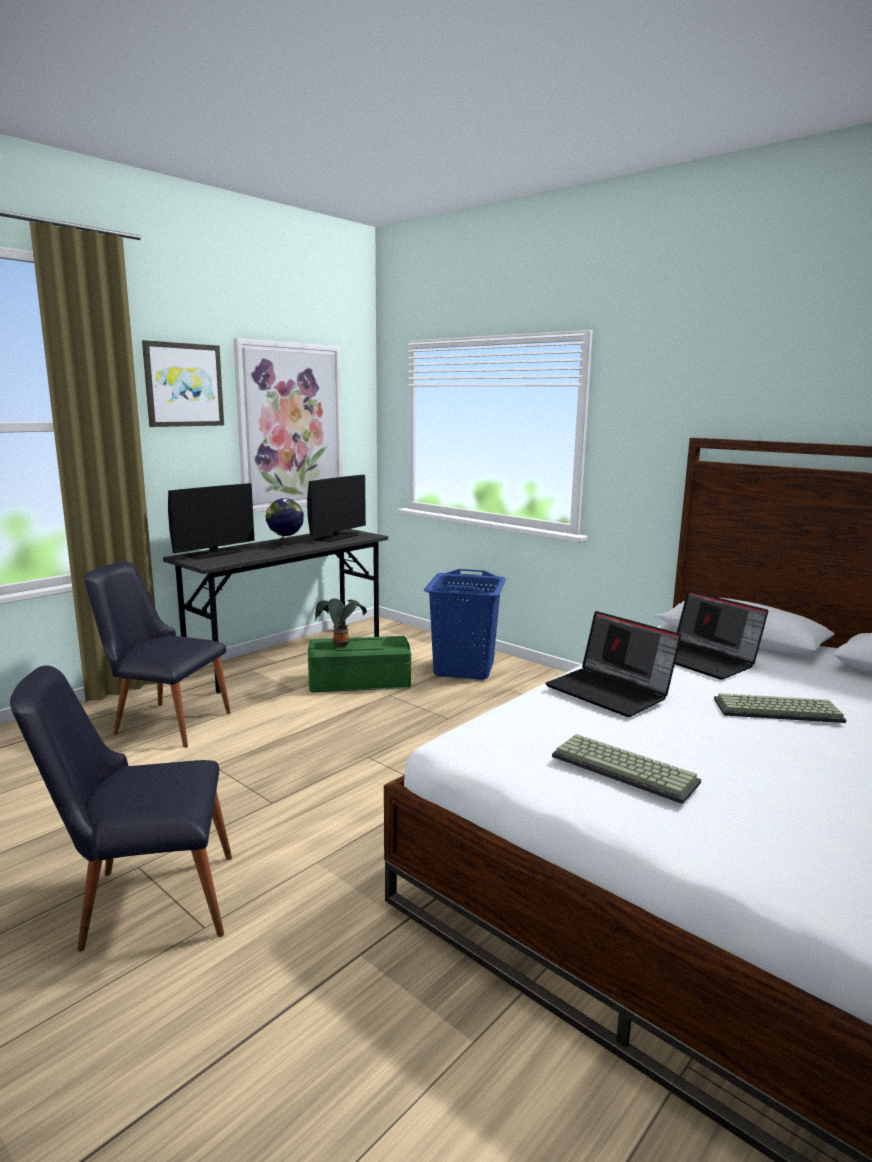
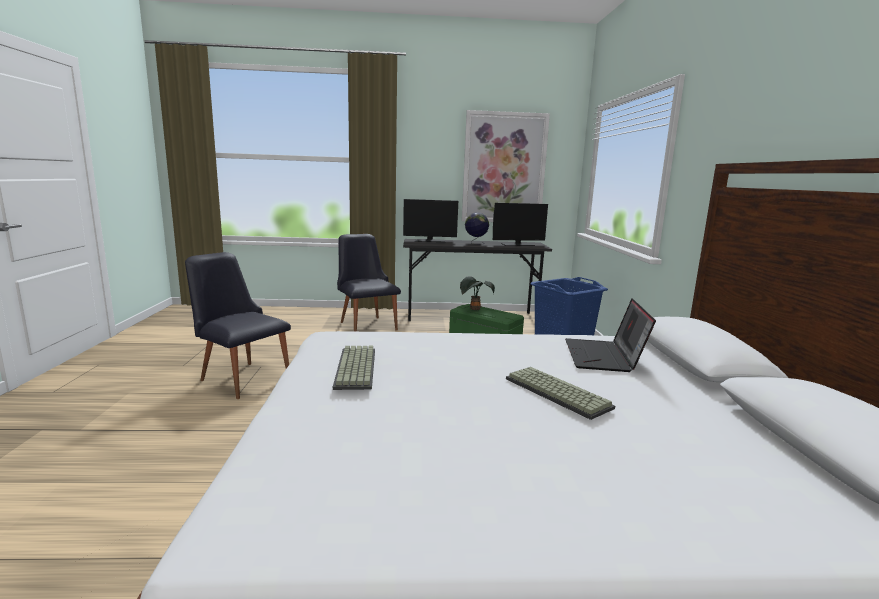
camera: 45 degrees right, 0 degrees up
picture [142,340,224,427] -> none
laptop [545,611,681,717] -> none

